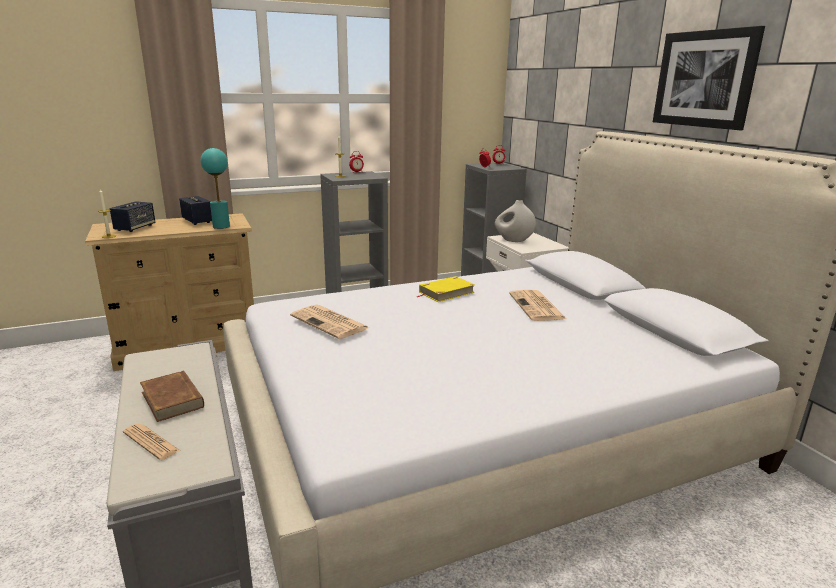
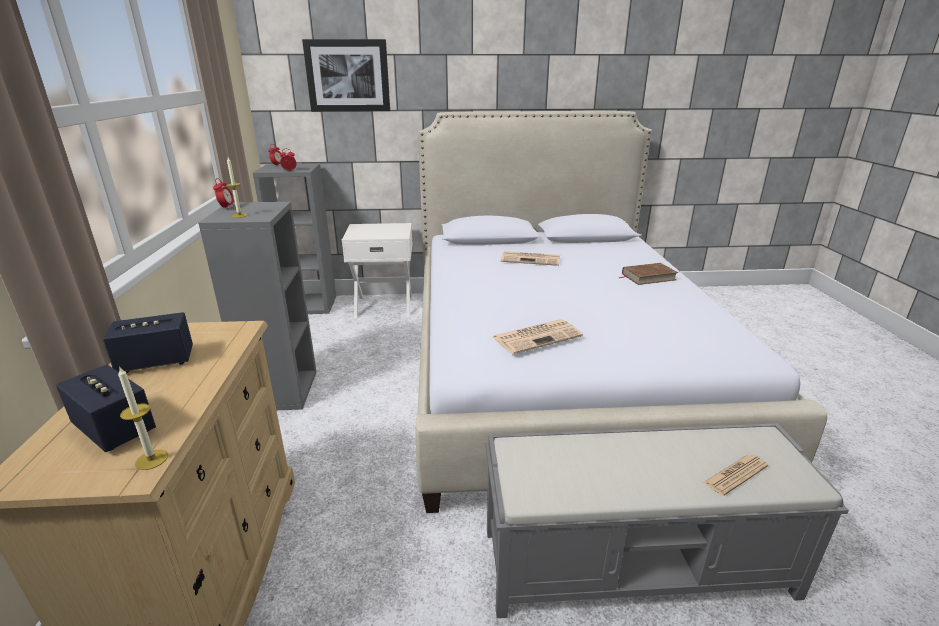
camera: 70 degrees left, 5 degrees up
brown book [140,371,204,422] -> brown book moved to [619,263,678,285]
turquoise table lamp [201,148,230,229] -> none
yellow book [417,276,475,302] -> none
white vase [495,200,536,242] -> none
picture [653,26,765,130] -> picture moved to [302,39,390,112]

